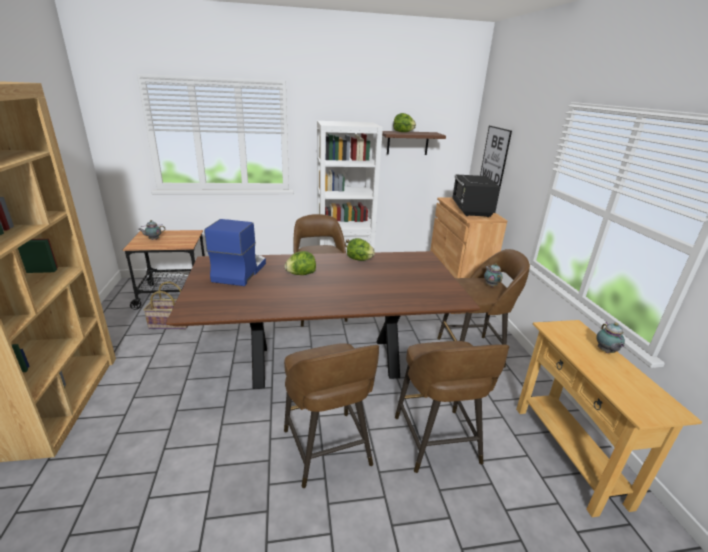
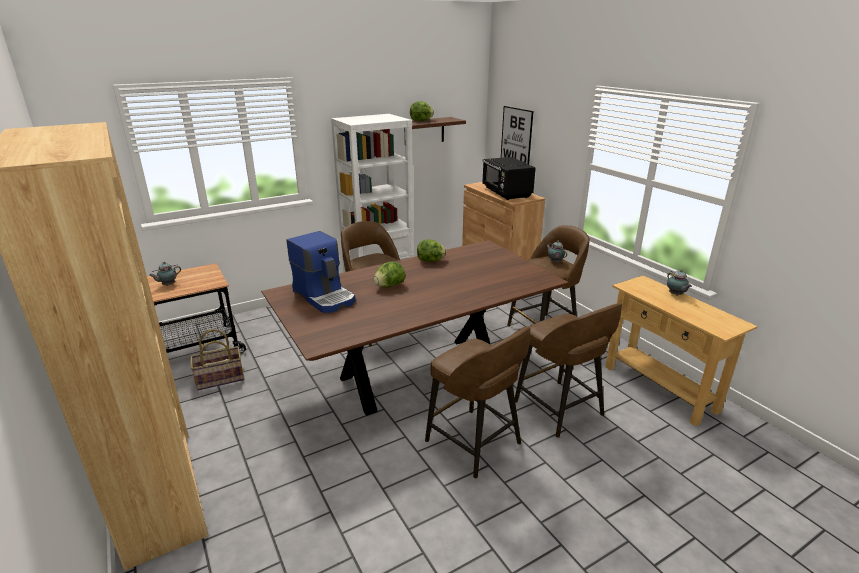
camera: 20 degrees left, 0 degrees up
coffee machine [204,219,266,286] -> coffee machine turned 150 degrees clockwise [287,231,355,313]

